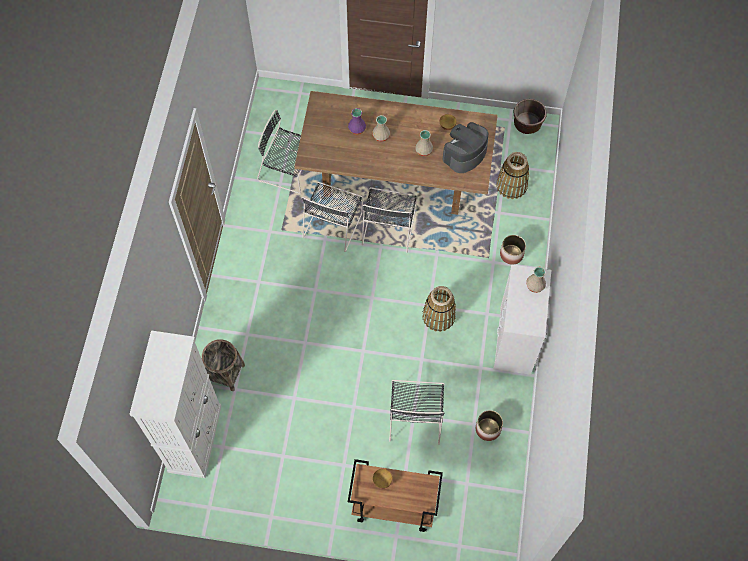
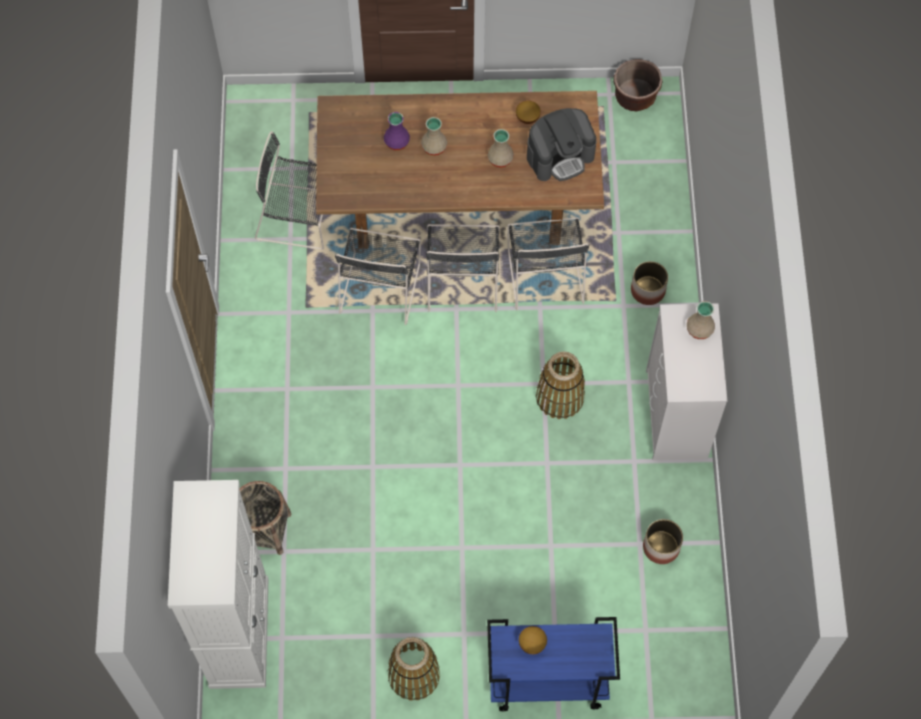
camera: 10 degrees left, 0 degrees up
brown cart [348,459,443,532] -> blue cart [487,617,620,711]
black chair [389,380,445,445] -> black chair moved to [507,217,589,310]
coffee machine [442,122,488,173] -> coffee machine turned 150 degrees counterclockwise [527,108,597,181]
basket [496,152,529,199] -> basket moved to [388,637,440,700]

